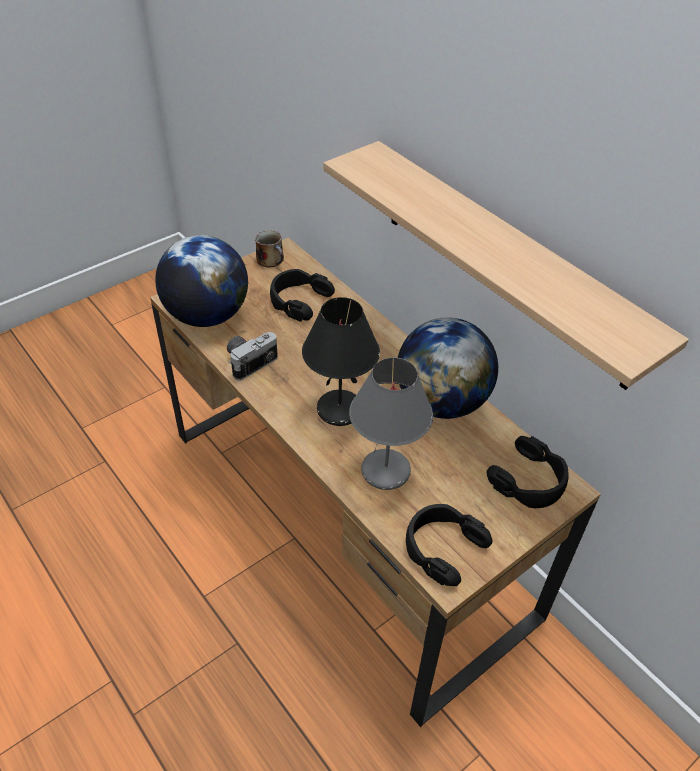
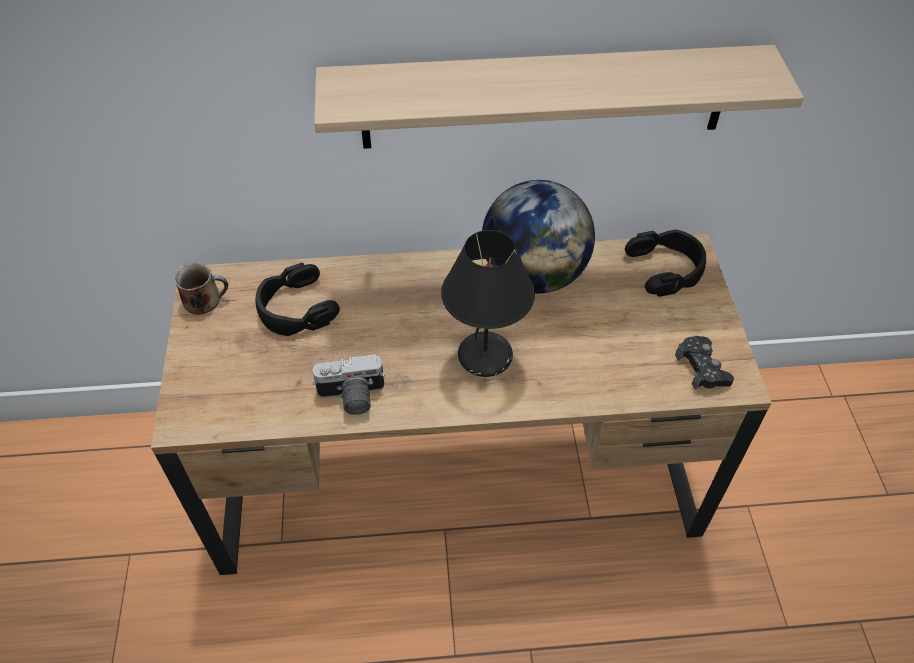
camera: 55 degrees left, 5 degrees up
globe [155,235,248,327] -> none
camera [227,332,278,381] -> camera turned 90 degrees counterclockwise [312,354,385,415]
grey table lamp [349,357,433,490] -> none
black headphones [406,504,492,586] -> black game controller [675,336,734,389]

